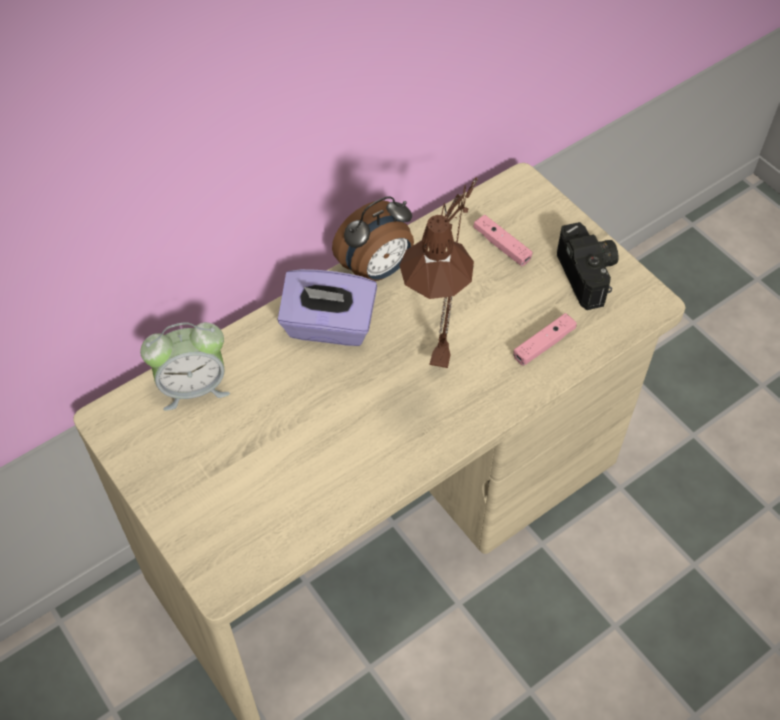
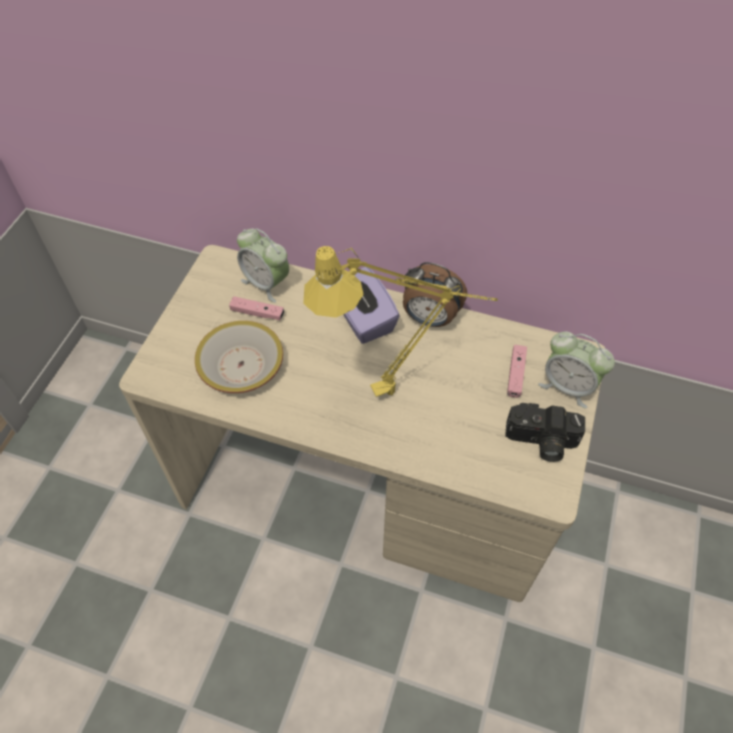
camera: 55 degrees right, 0 degrees up
brown table lamp [399,177,478,369] -> yellow table lamp [303,246,498,397]
pink game controller [513,313,577,366] -> pink game controller moved to [229,296,284,321]
camera [557,222,618,310] -> camera turned 60 degrees clockwise [505,403,585,462]
none -> bowl [195,321,283,393]
none -> alarm clock [538,332,615,408]

